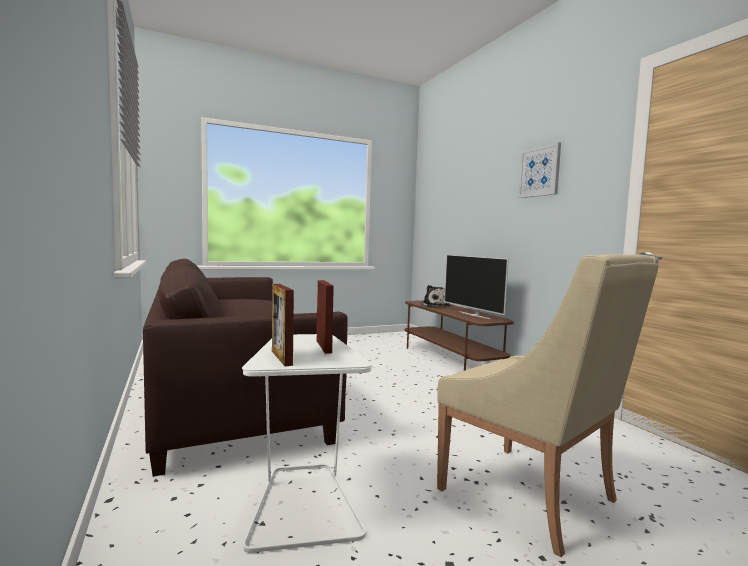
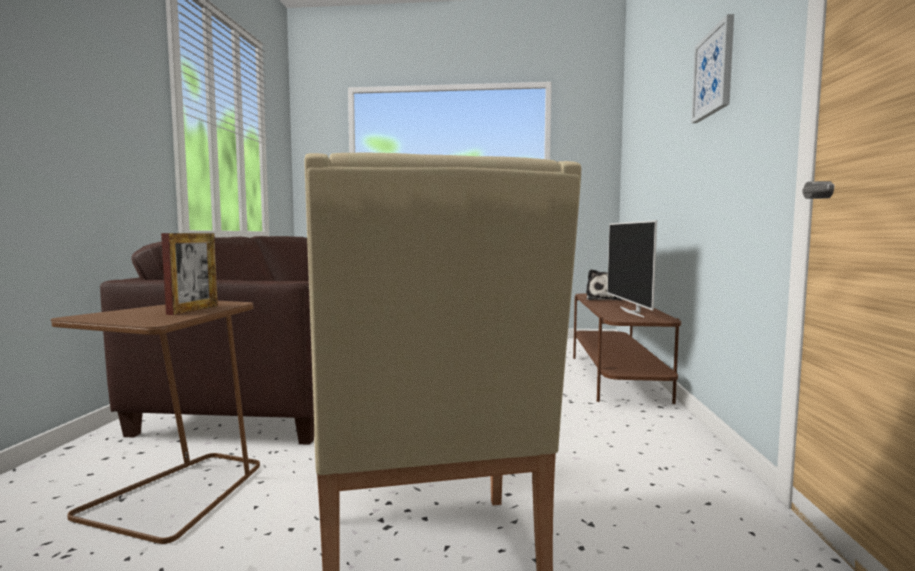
camera: 30 degrees right, 0 degrees up
white side table [242,334,372,553] -> brown side table [51,301,260,544]
picture frame [272,284,294,366] -> none

